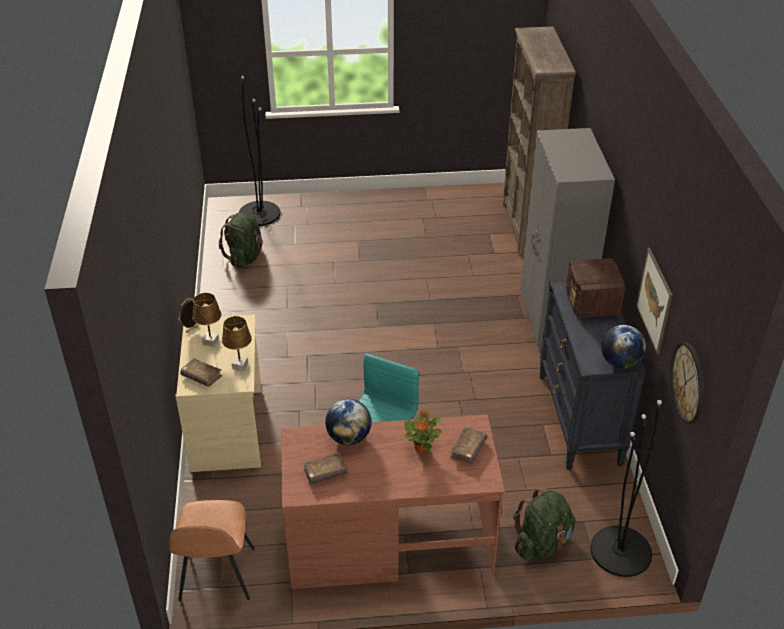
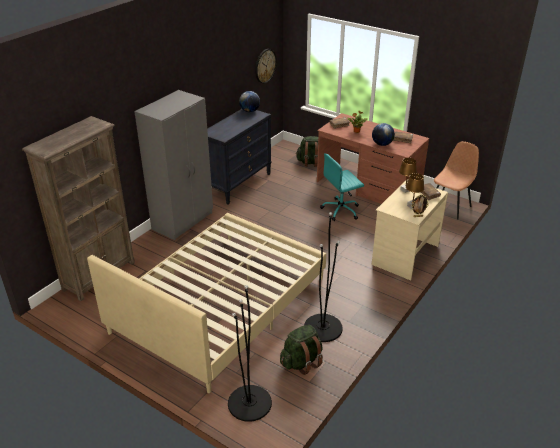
camera: 140 degrees left, 5 degrees down
radio [566,258,626,318] -> none
black floor lamp [590,400,662,577] -> black floor lamp moved to [304,212,343,342]
picture [636,248,672,354] -> none
none -> beige bed [87,213,326,393]

